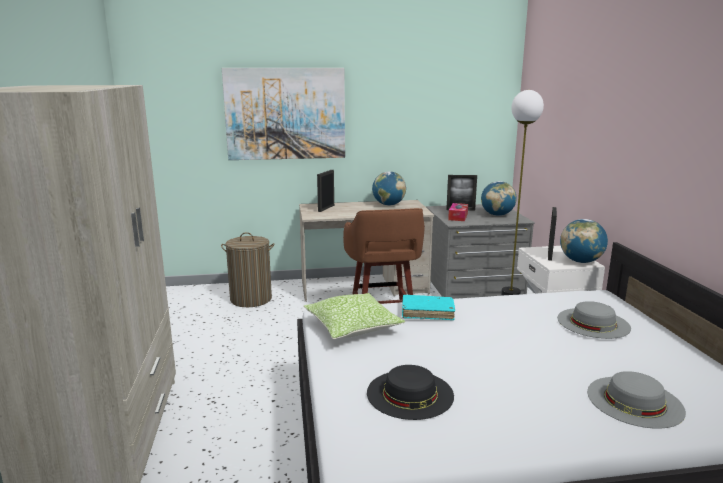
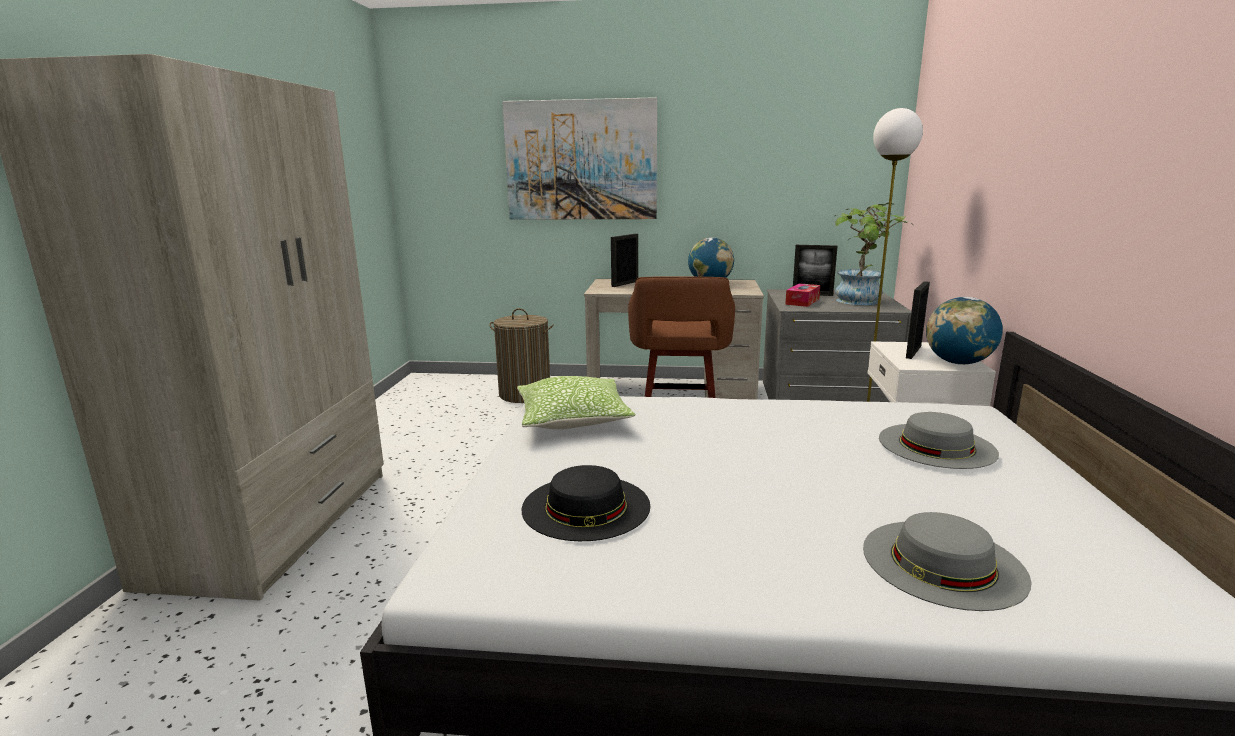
camera: 15 degrees right, 0 degrees up
turquoise book [402,295,455,320] -> none
globe [481,181,517,216] -> potted plant [835,203,911,305]

